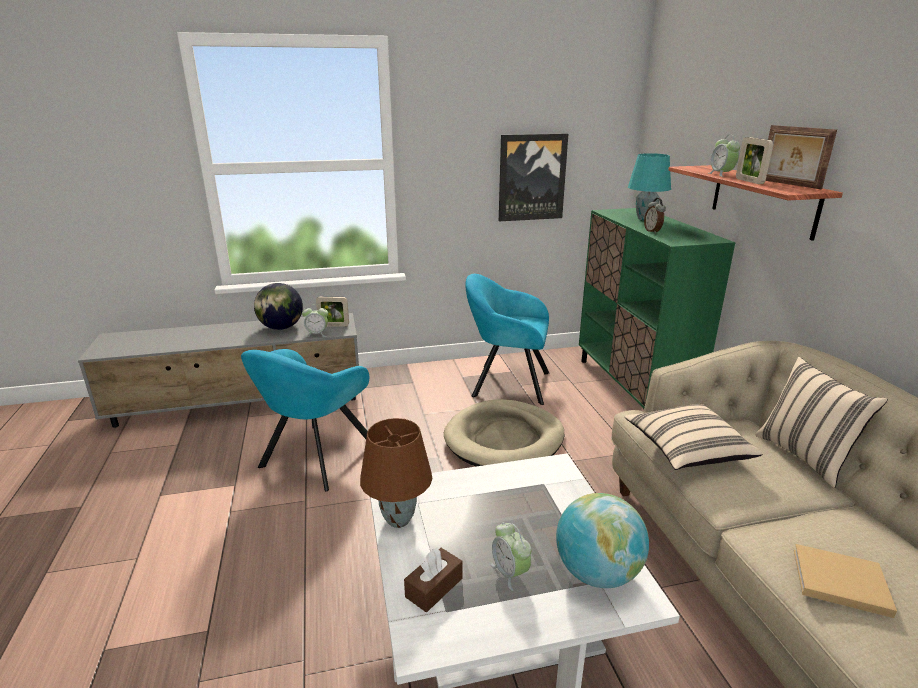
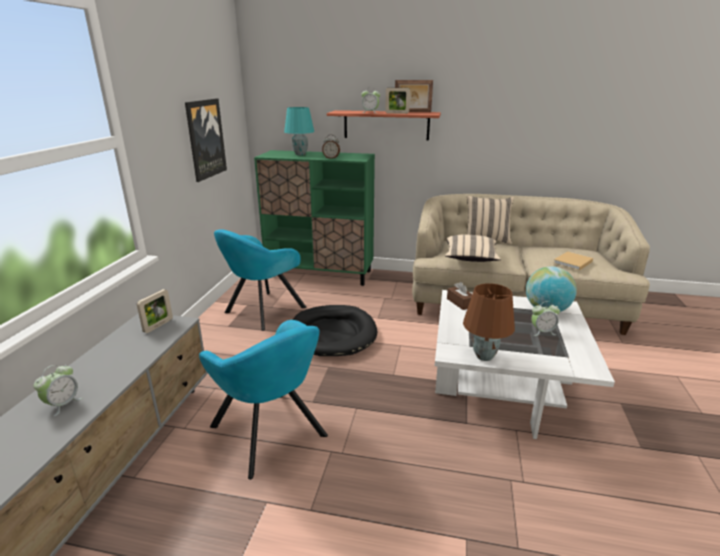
camera: 65 degrees left, 0 degrees up
globe [254,283,303,330] -> none
alarm clock [302,304,328,337] -> alarm clock moved to [34,365,82,416]
brown tissue box [404,548,463,612] -> brown tissue box moved to [447,282,472,310]
beige dog bed [444,399,564,466] -> black dog bed [293,305,377,356]

